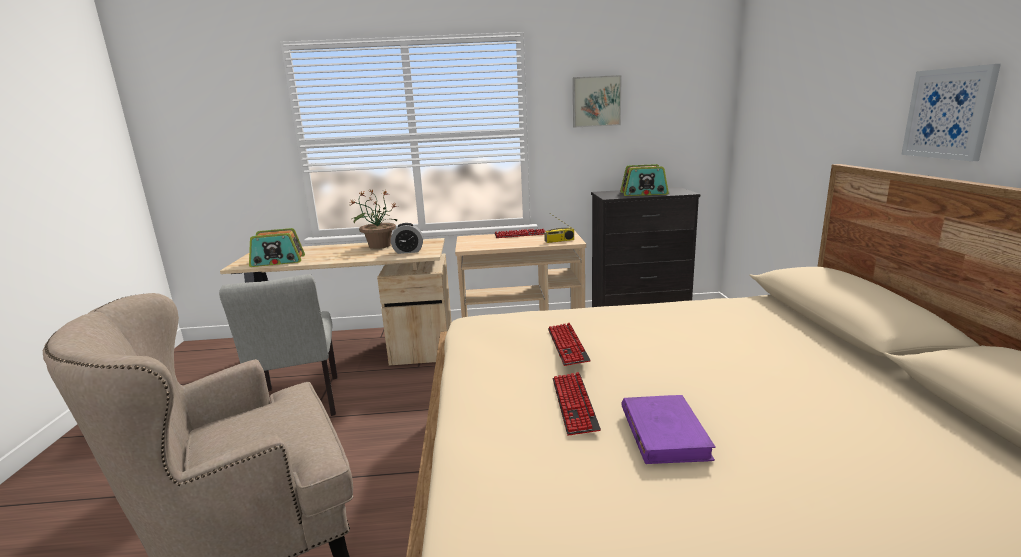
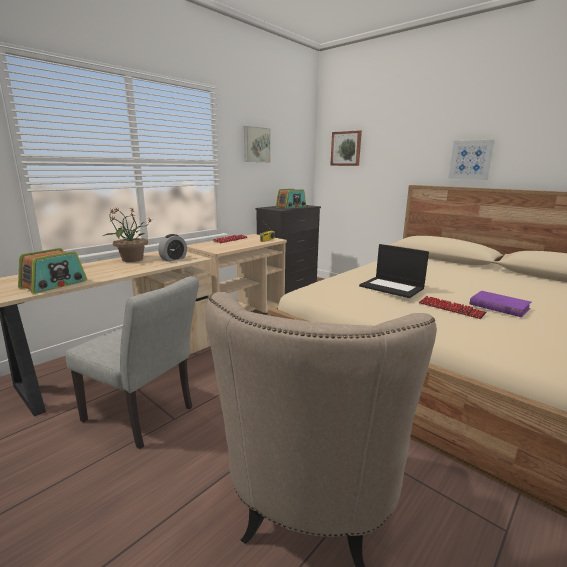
camera: 45 degrees left, 0 degrees up
keyboard [548,323,591,366] -> laptop [359,244,429,298]
none -> picture [330,130,362,166]

